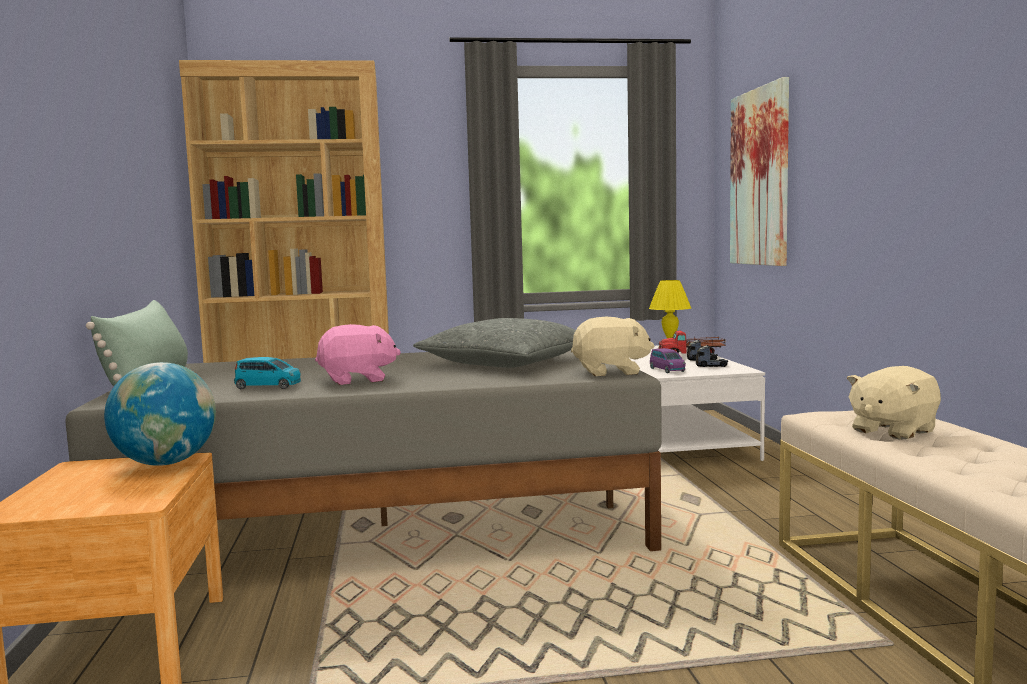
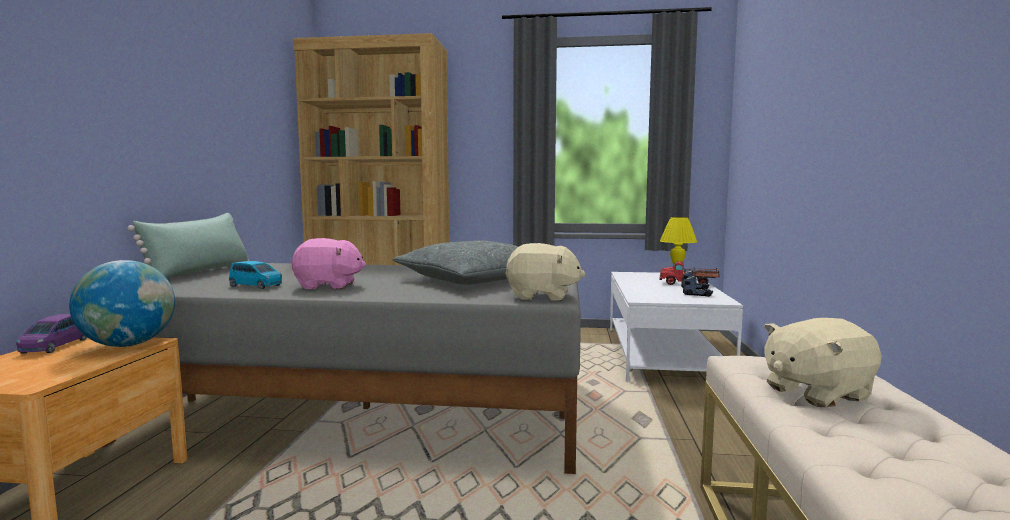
camera: 15 degrees right, 0 degrees up
purple toy car [650,348,686,373] -> purple toy car moved to [16,314,87,353]
picture [730,77,789,266] -> none

